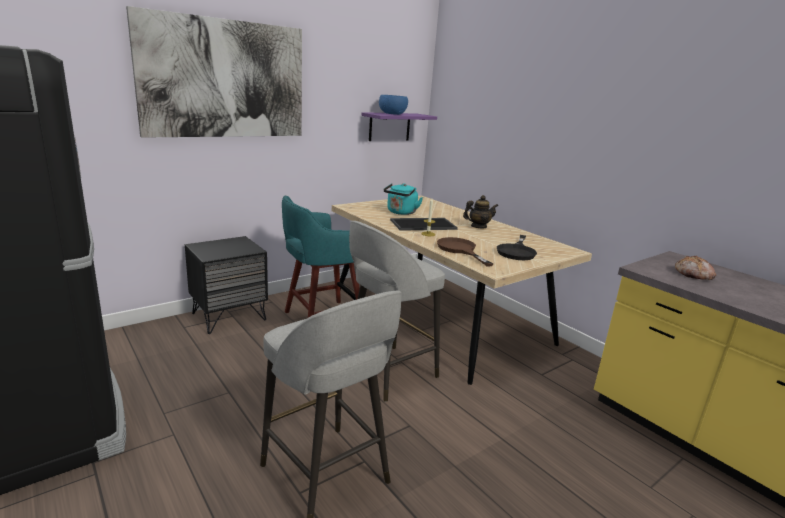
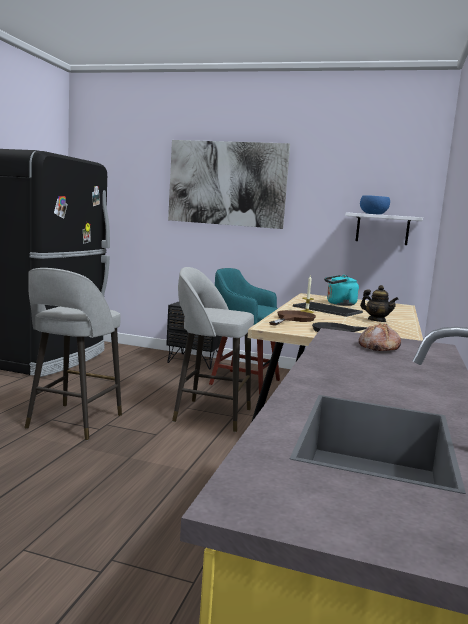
camera: 55 degrees right, 10 degrees down
purple shelf [361,112,437,141] -> white shelf [345,212,423,245]

